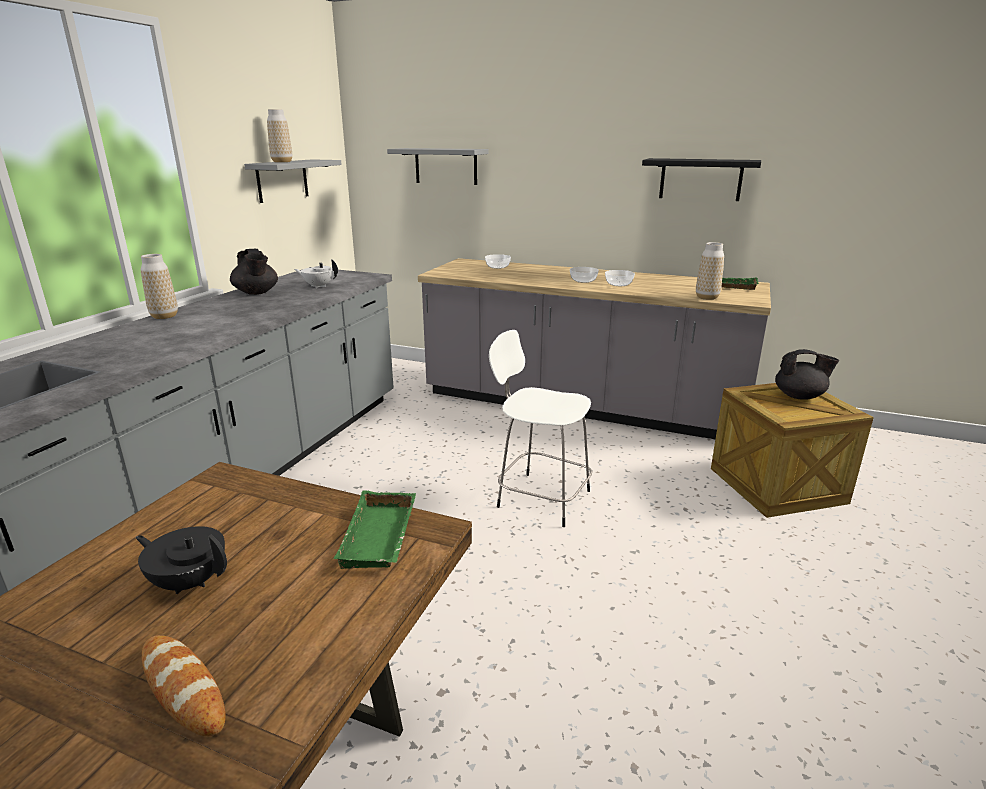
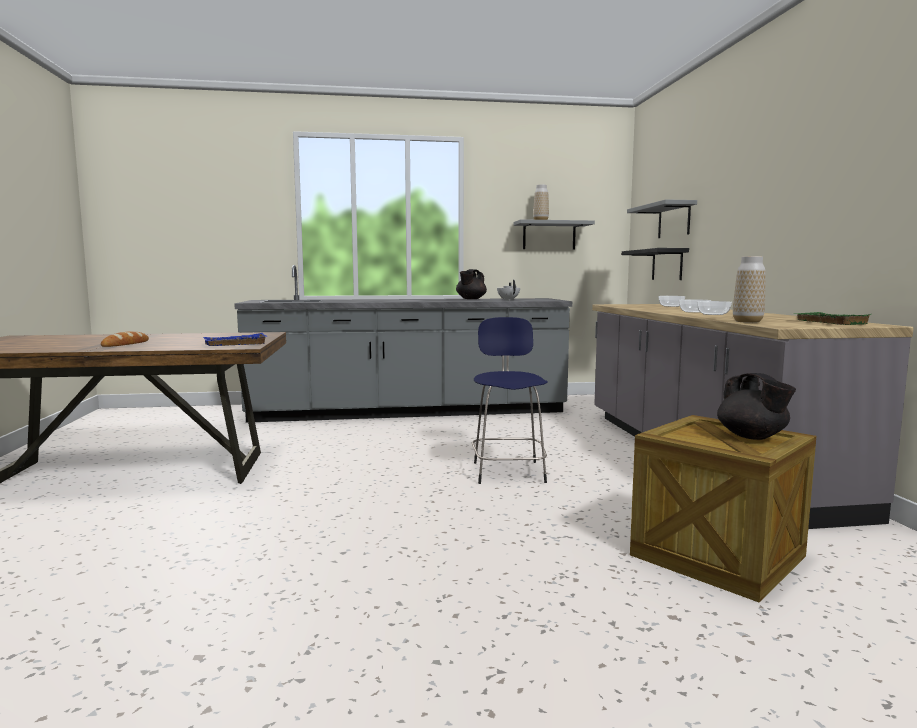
camera: 60 degrees right, 15 degrees down
black teapot [136,526,227,594] -> none
vase [141,254,178,319] -> none
green tray [333,490,416,569] -> blue tray [203,333,267,346]
white stool [489,330,592,527] -> blue stool [472,317,548,484]
black shelf [642,158,761,201] -> black shelf moved to [622,248,689,280]

